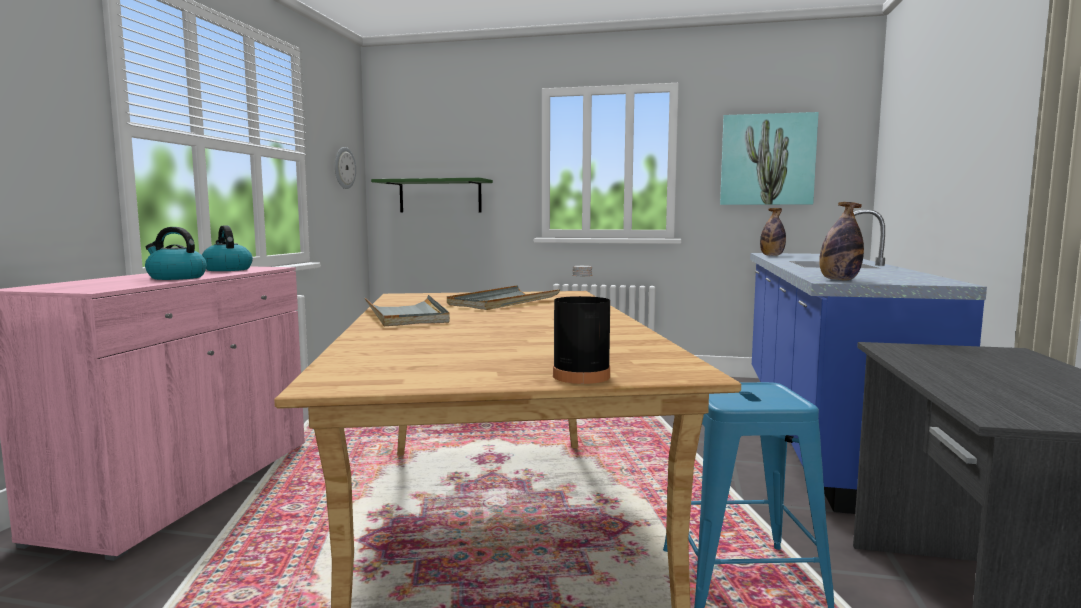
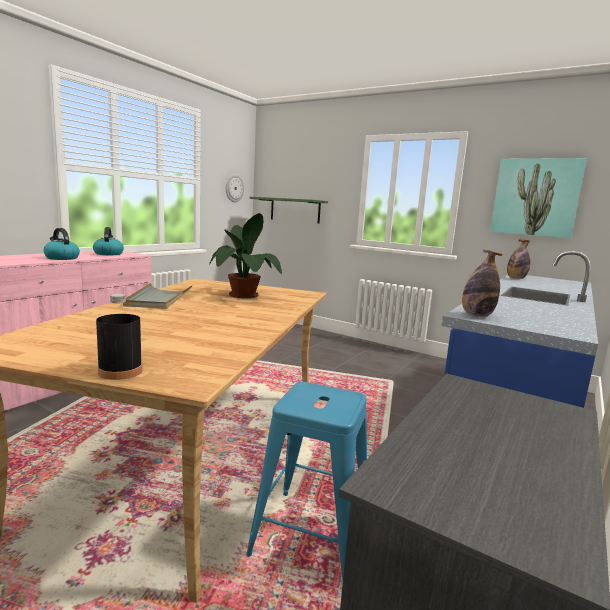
camera: 20 degrees right, 5 degrees up
grey tray [447,285,560,310] -> potted plant [209,213,282,298]

